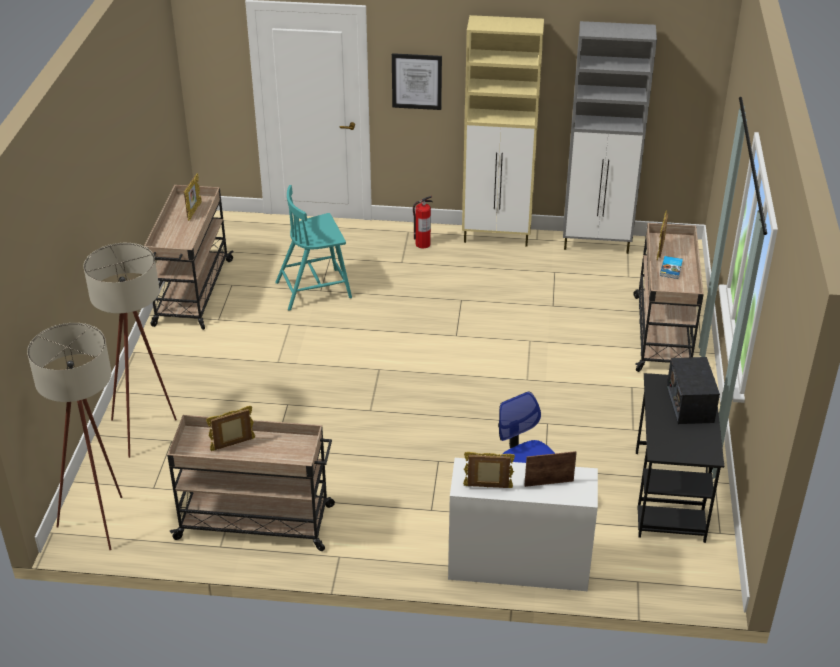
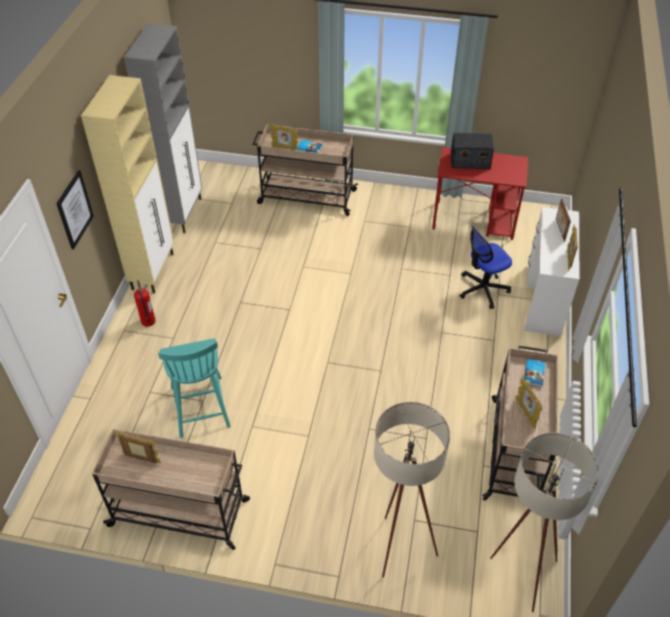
camera: 85 degrees left, 10 degrees up
black desk [636,373,724,543] -> red desk [432,147,528,240]
none -> book [524,359,546,388]

